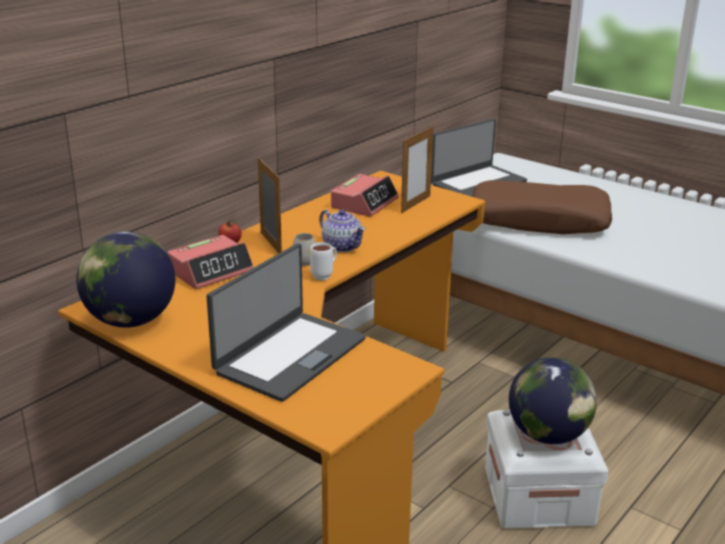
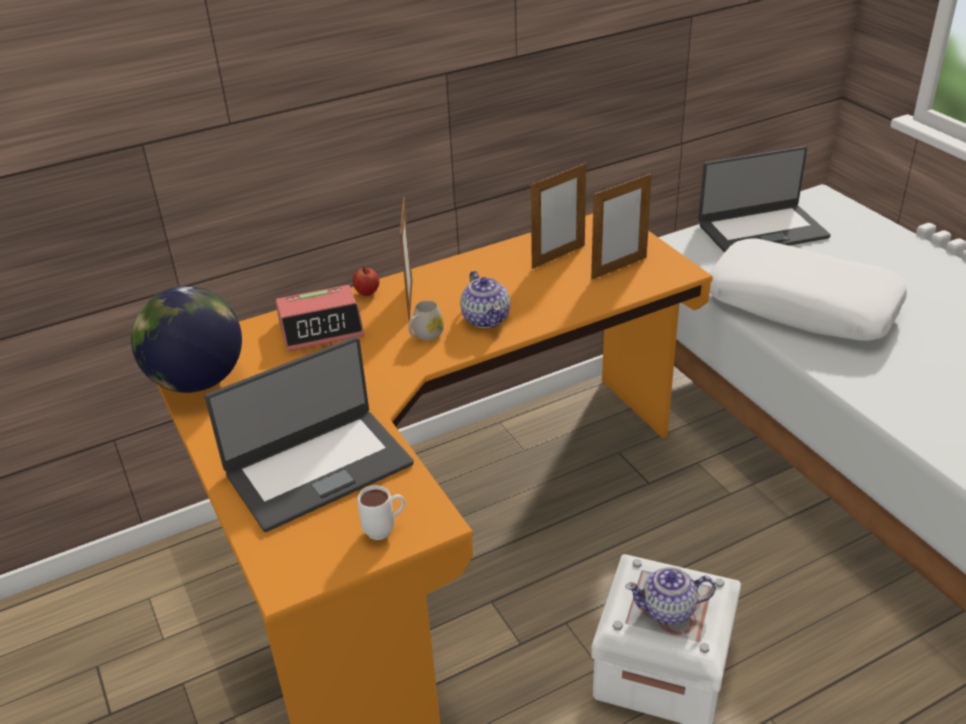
camera: 25 degrees right, 10 degrees up
white mug [310,242,337,281] -> white mug moved to [357,485,405,540]
alarm clock [331,174,399,217] -> picture frame [531,163,587,269]
brown pillow [472,180,612,234] -> white pillow [710,238,907,341]
globe [509,357,597,444] -> teapot [625,567,716,624]

